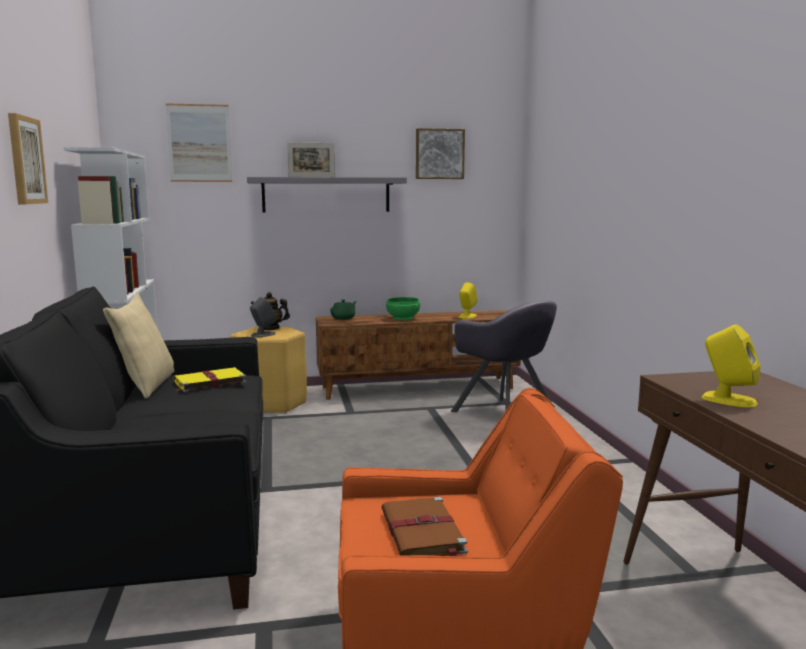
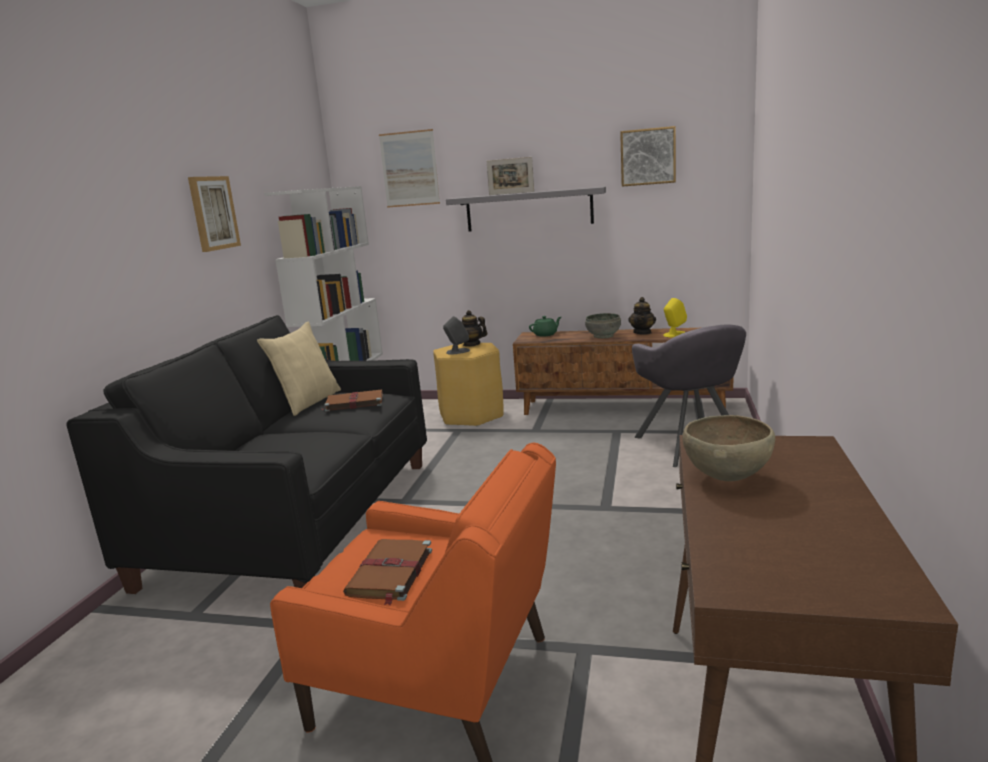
camera: 25 degrees right, 5 degrees up
yellow book [174,367,246,392] -> brown book [322,390,383,412]
green bowl [386,297,420,320] -> grey bowl [585,313,621,338]
yellow speaker [702,325,760,407] -> brown bowl [682,415,775,481]
none -> teapot [628,297,656,335]

